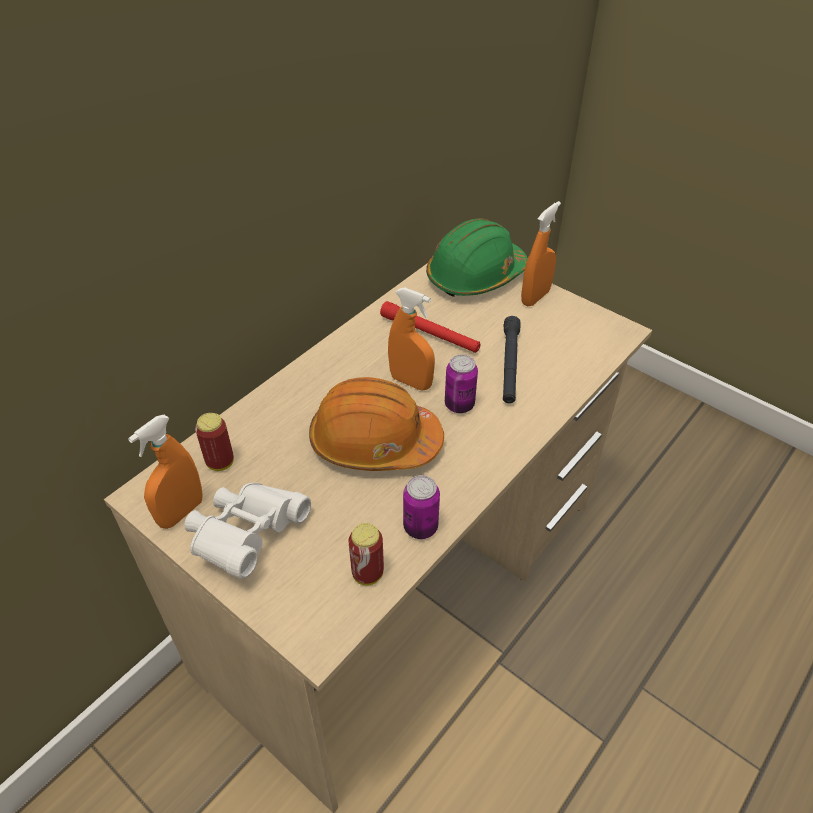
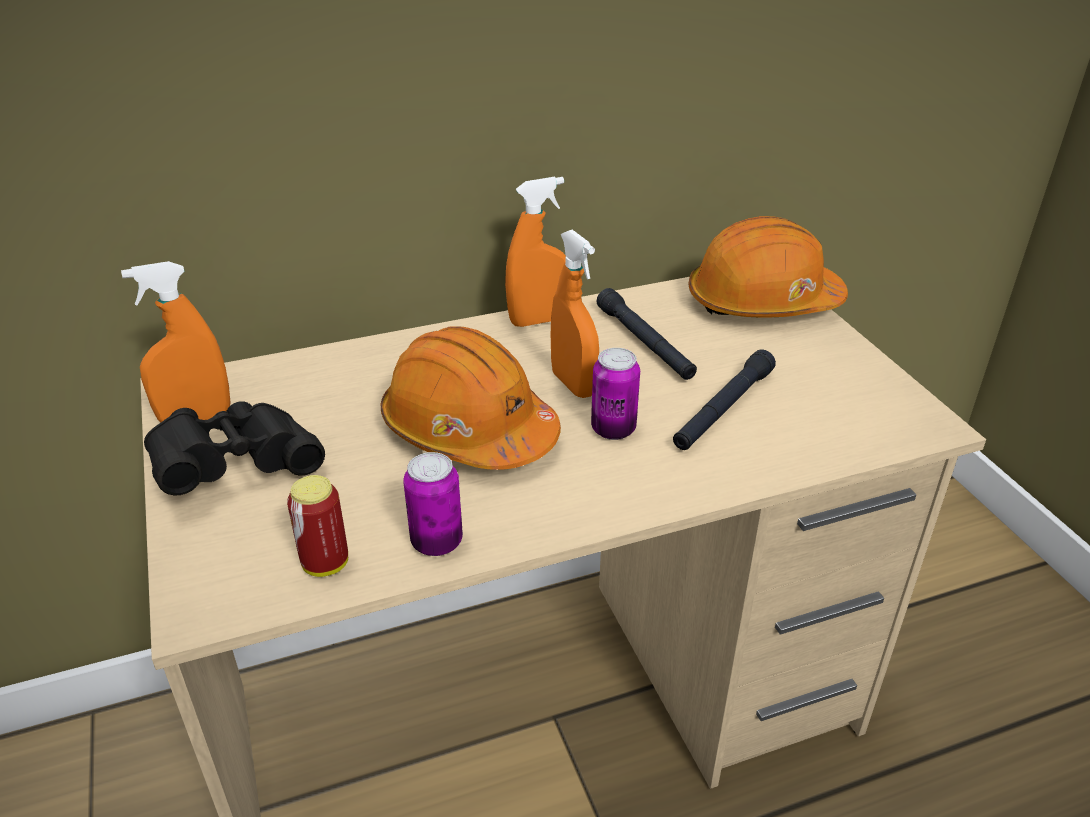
camera: 30 degrees right, 10 degrees down
white binoculars [184,483,311,579] -> black binoculars [144,401,325,495]
can [195,413,234,471] -> none
red flashlight [380,301,481,353] -> black flashlight [597,288,697,380]
green hard hat [426,218,528,297] -> orange hard hat [689,216,848,318]
orange spray bottle [521,201,561,306] -> orange spray bottle moved to [505,177,566,327]

